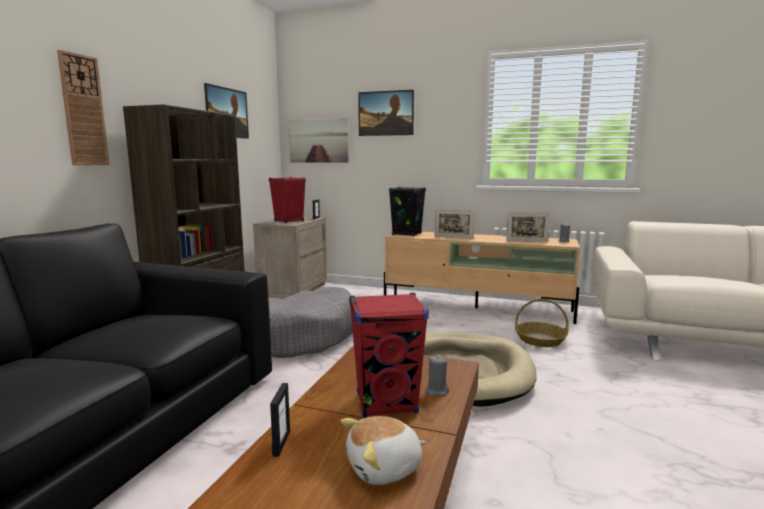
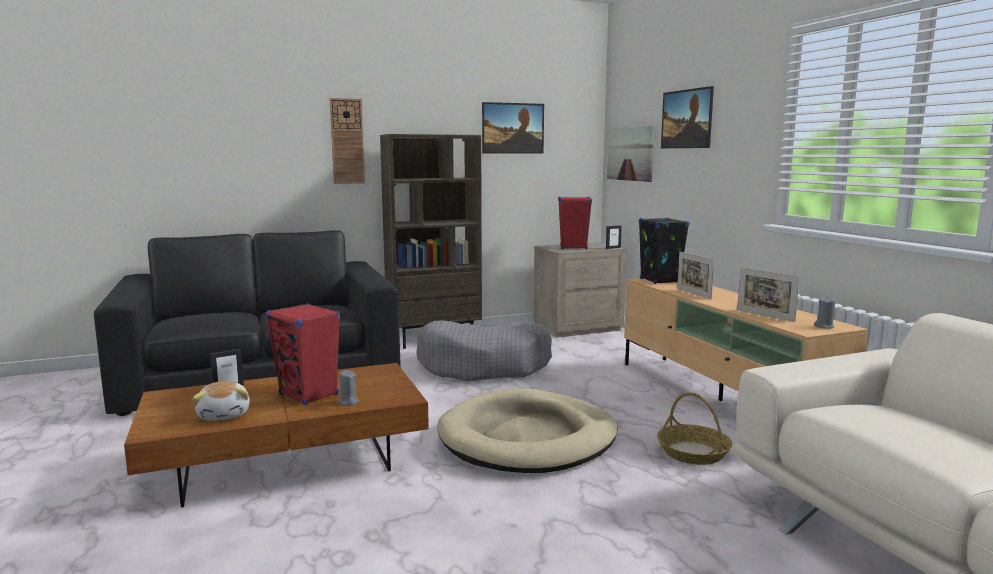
camera: 50 degrees right, 0 degrees up
plush toy [341,416,426,485] -> plush toy turned 135 degrees counterclockwise [192,381,250,421]

